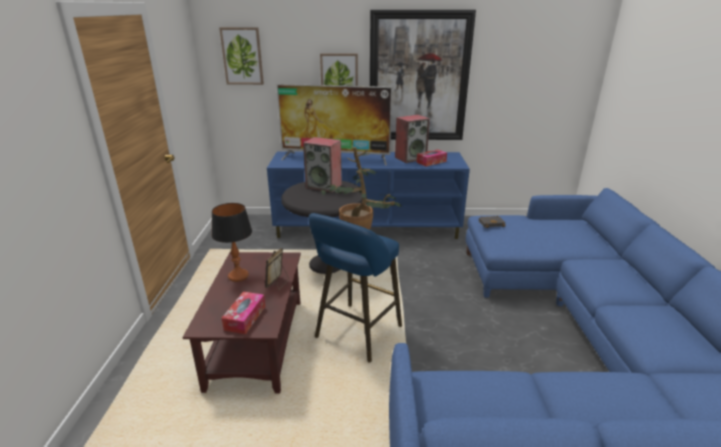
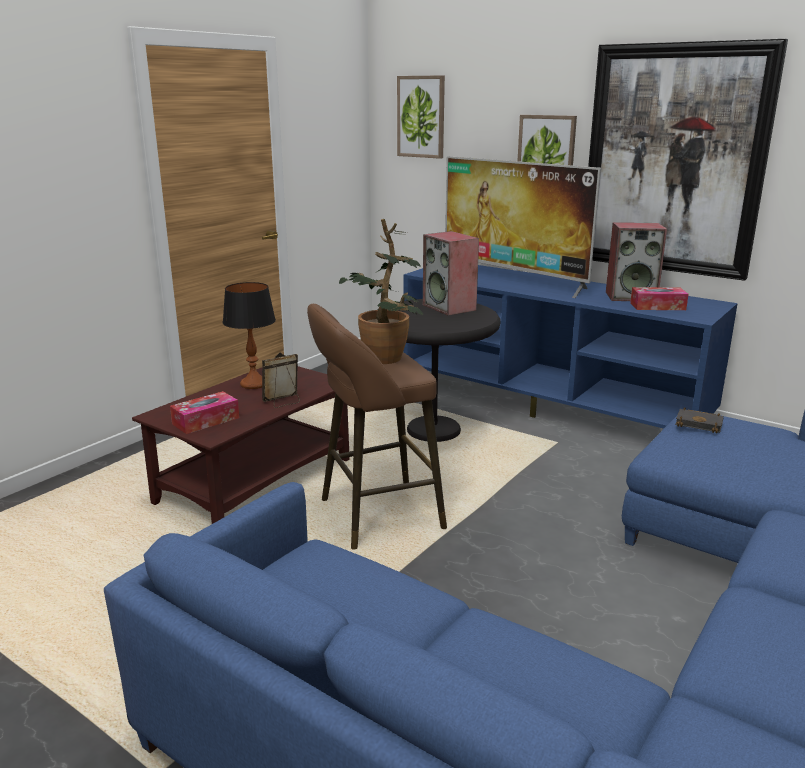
camera: 35 degrees right, 5 degrees down
blue stool [308,213,402,363] -> brown stool [307,304,447,550]

